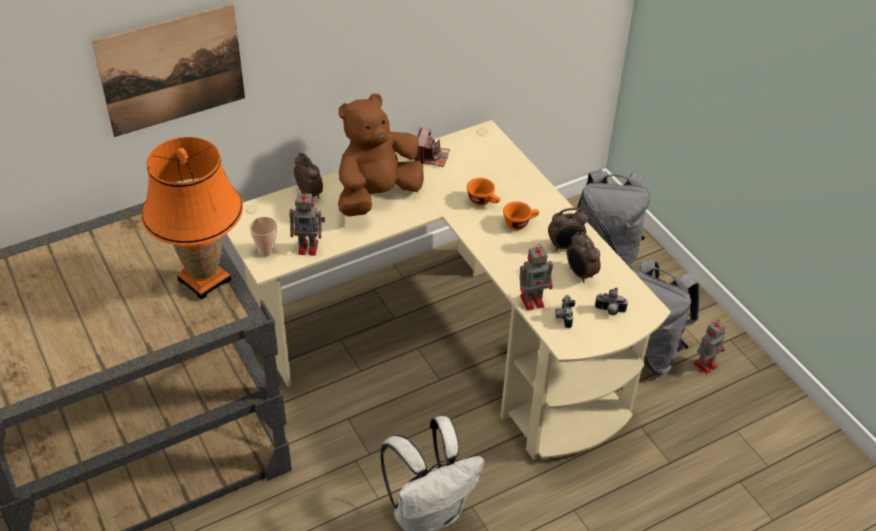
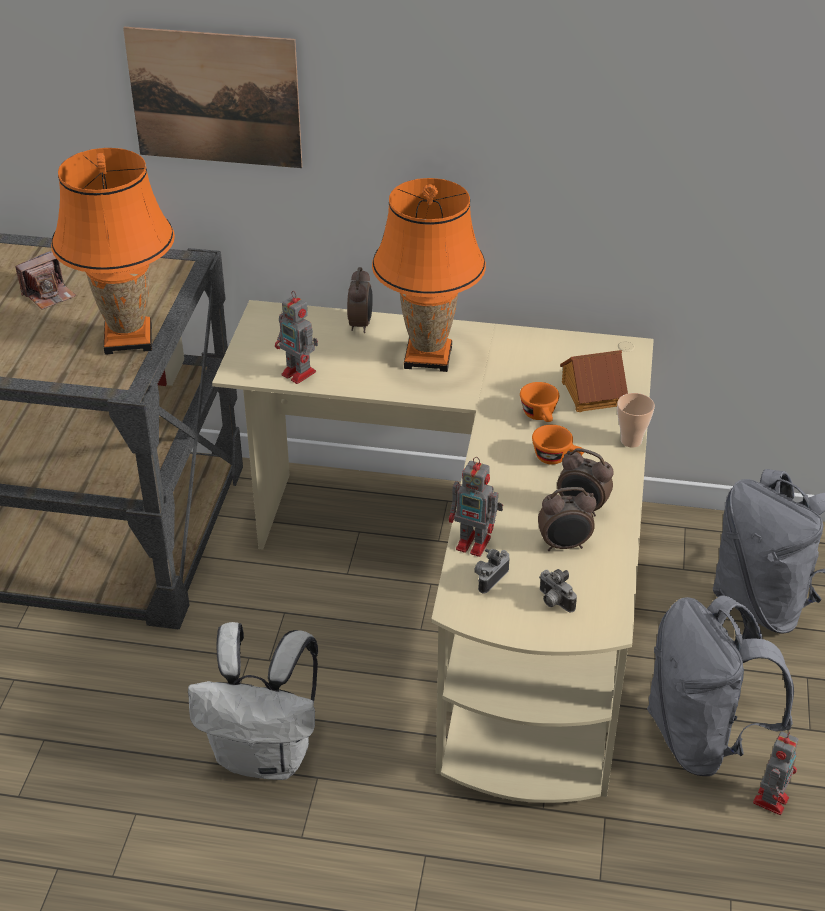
camera: 40 degrees right, 5 degrees down
cup [249,217,277,256] -> cup moved to [617,393,655,448]
brown plush toy [338,93,424,217] -> orange table lamp [372,178,486,372]
camera [414,127,450,167] -> camera moved to [15,251,76,310]
alarm clock [567,232,601,283] -> alarm clock turned 105 degrees counterclockwise [538,487,596,551]
toy robot [693,319,725,374] -> toy robot turned 60 degrees counterclockwise [753,732,798,815]
none -> toy house [560,350,628,412]

